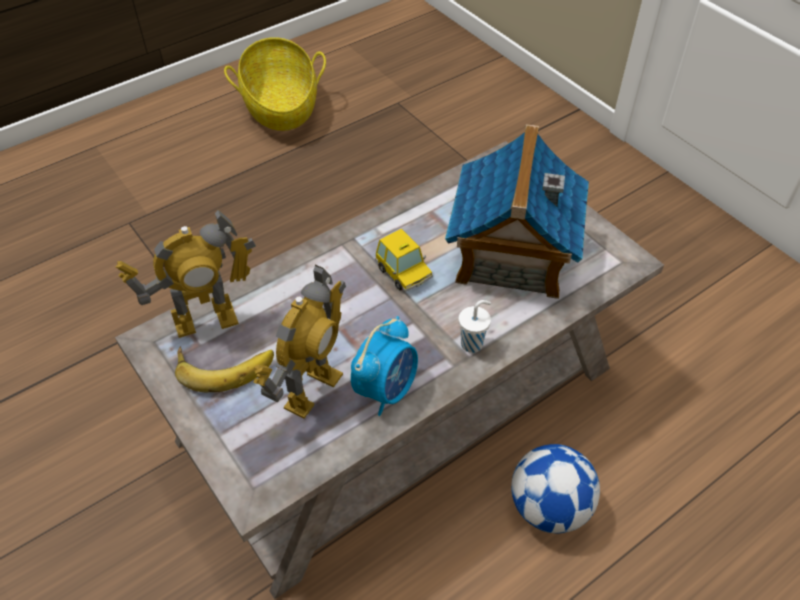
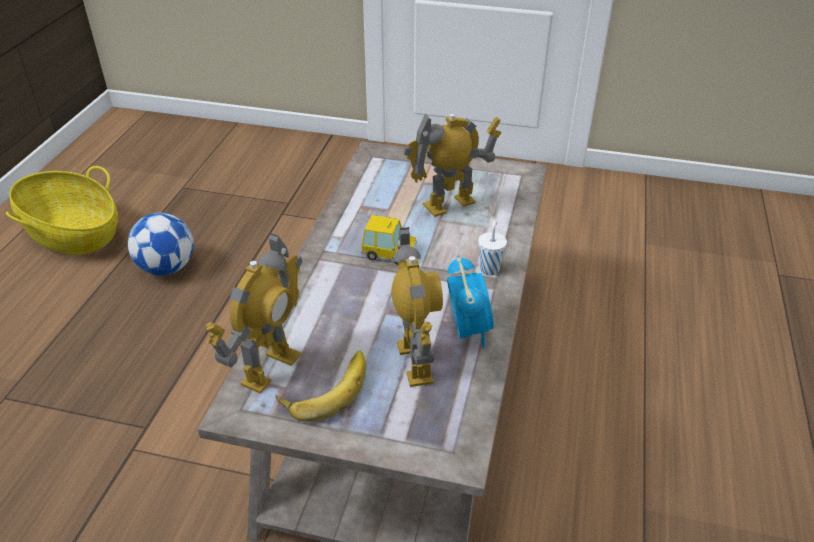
camera: 40 degrees left, 10 degrees down
toy house [445,124,589,299] -> toy robot [403,114,502,217]
football [511,444,600,533] -> football moved to [128,213,194,275]

